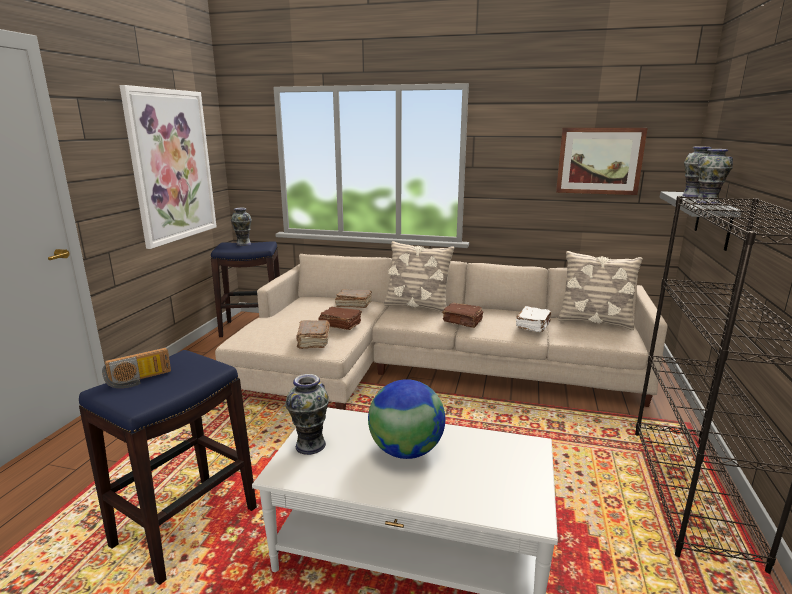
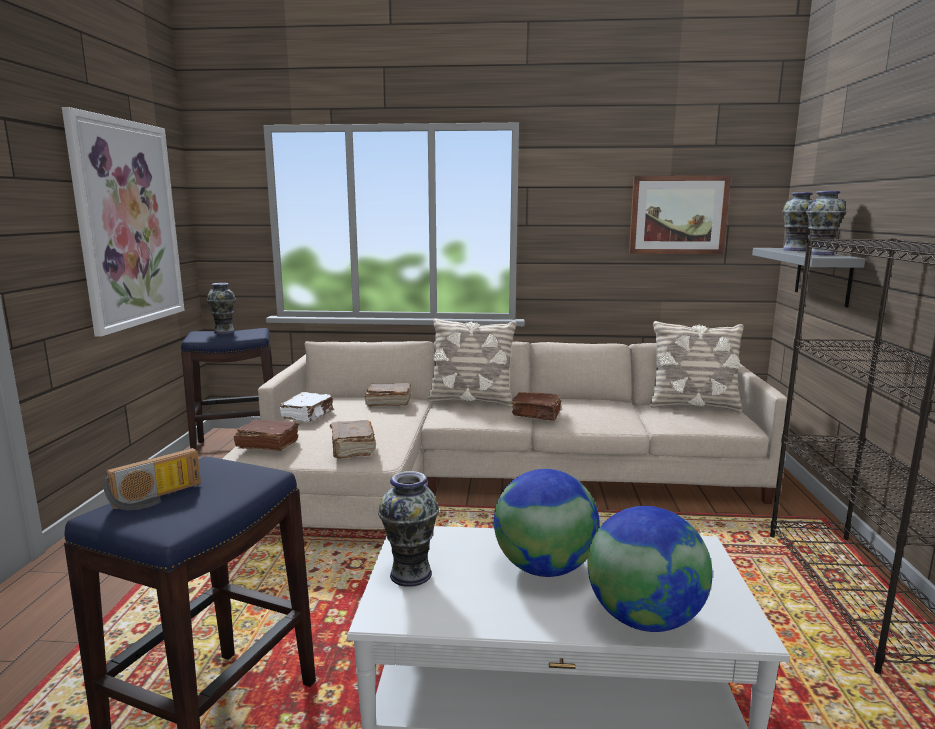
camera: 10 degrees left, 5 degrees down
brown book [318,307,362,330] -> brown book moved to [234,419,299,451]
white book [516,306,551,332] -> white book moved to [280,392,334,422]
none -> globe [588,506,712,632]

